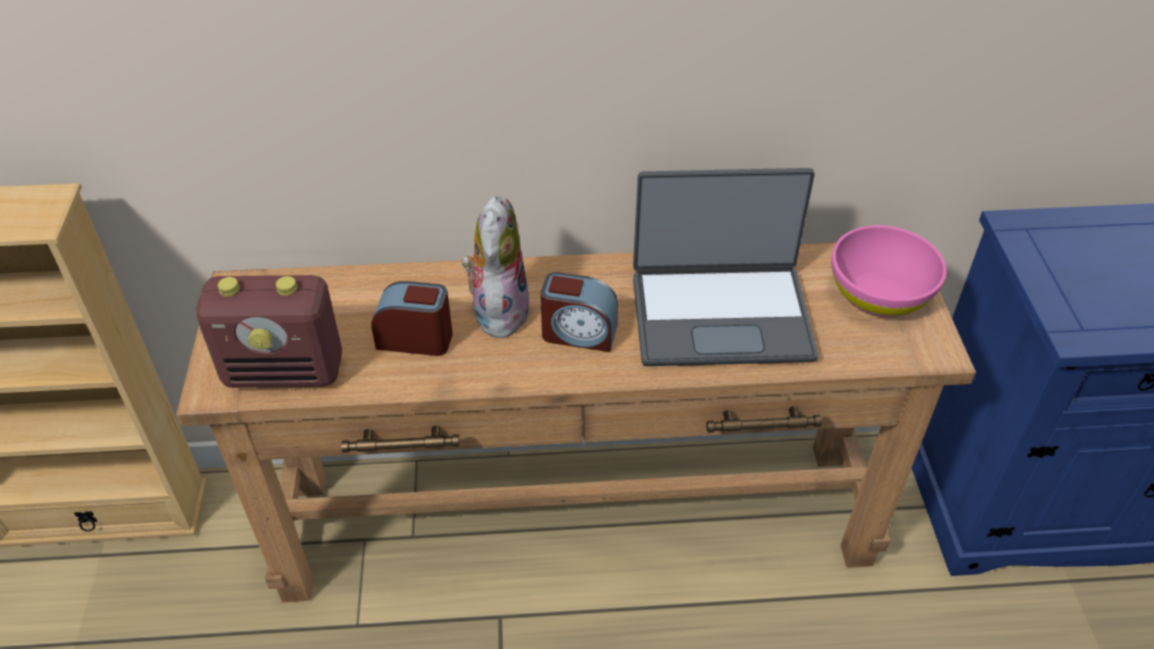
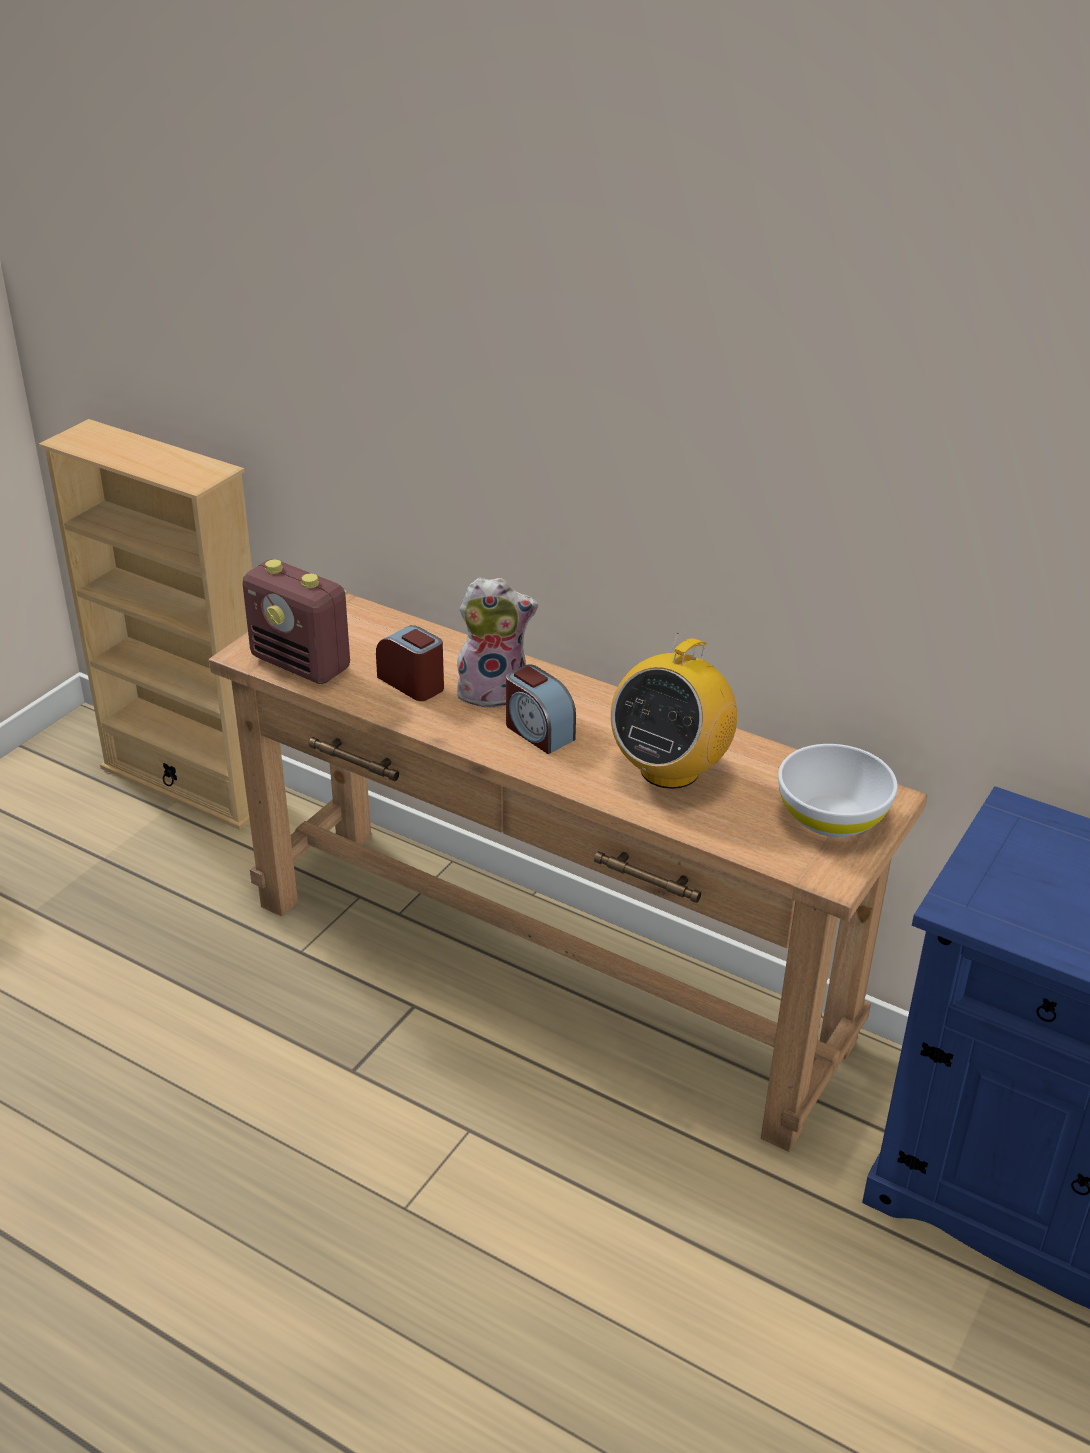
camera: 35 degrees right, 10 degrees down
plush toy [462,196,530,341] -> plush toy turned 45 degrees clockwise [455,577,538,709]
laptop [633,168,819,366] -> radio [611,633,737,789]
pink bowl [832,225,947,317] -> white bowl [778,744,898,837]

